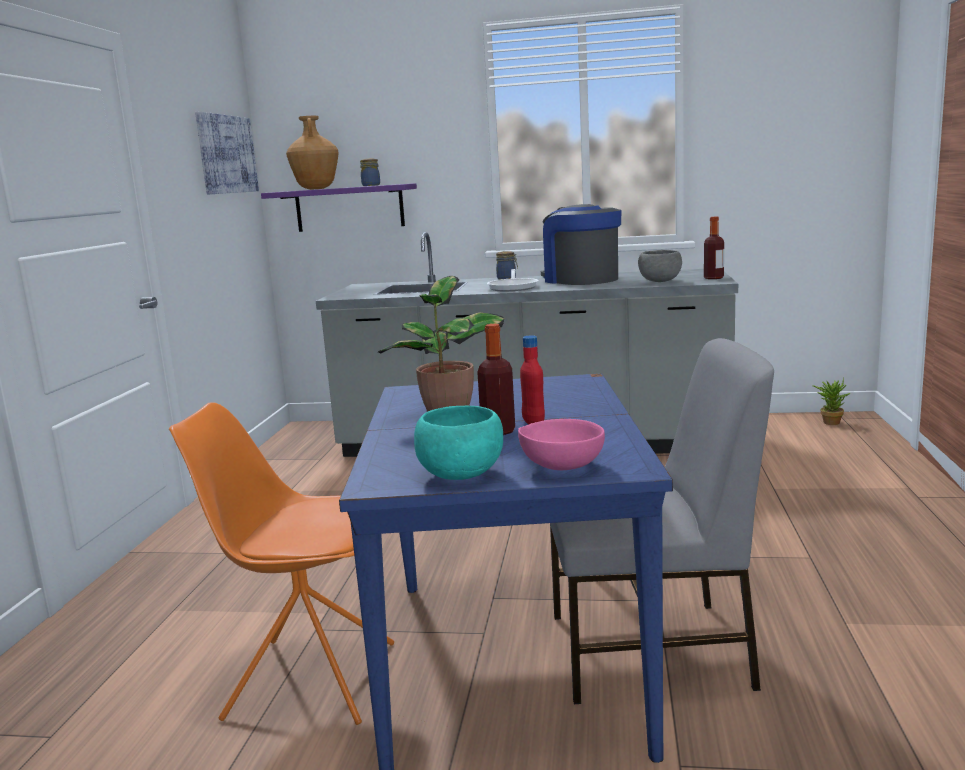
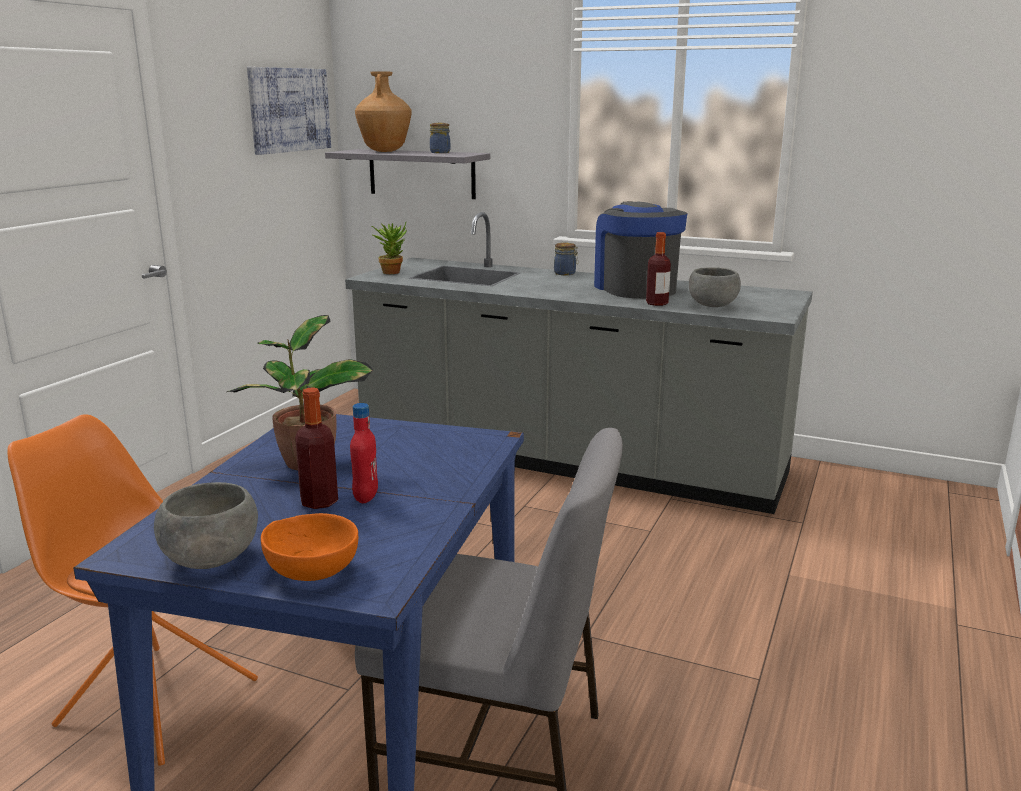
camera: 15 degrees right, 5 degrees up
purple shelf [261,183,417,232] -> grey shelf [325,149,490,199]
turquoise bowl [414,406,503,480] -> grey bowl [154,482,258,569]
frying pan [487,269,539,291] -> none
pink bowl [518,419,605,470] -> orange bowl [261,513,358,581]
bottle [704,217,724,279] -> bottle moved to [646,232,671,306]
potted plant [812,378,850,425] -> potted plant moved to [372,222,407,274]

